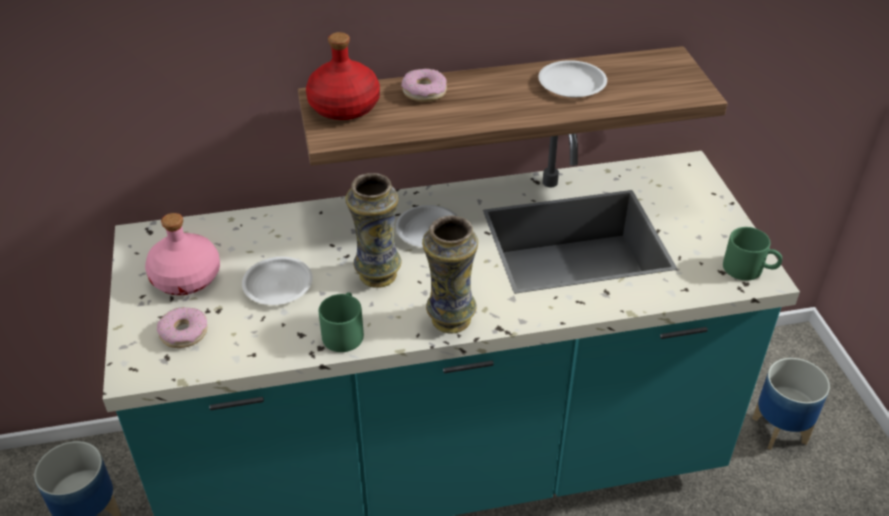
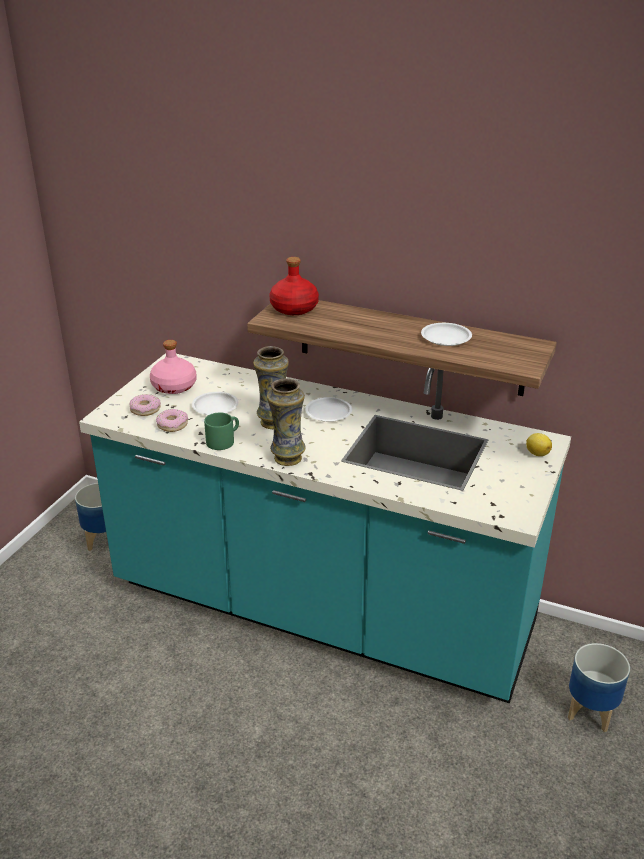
camera: 35 degrees right, 10 degrees down
donut [401,69,447,102] -> donut moved to [156,409,188,432]
green mug [723,227,782,280] -> none
none -> lemon [526,433,552,456]

